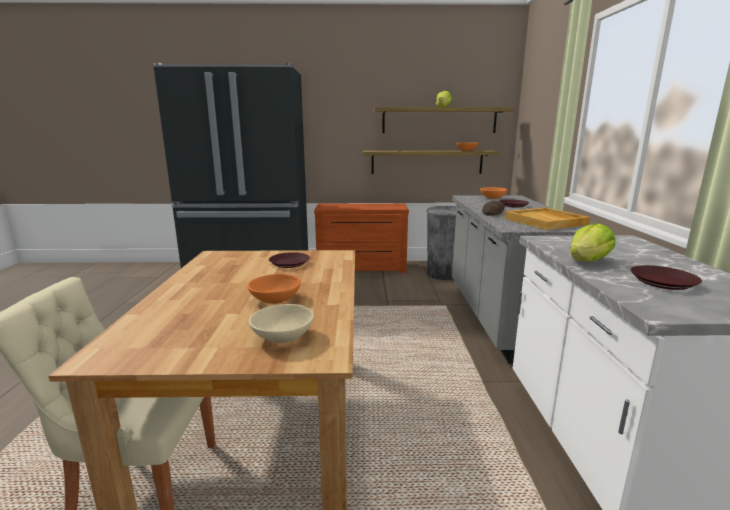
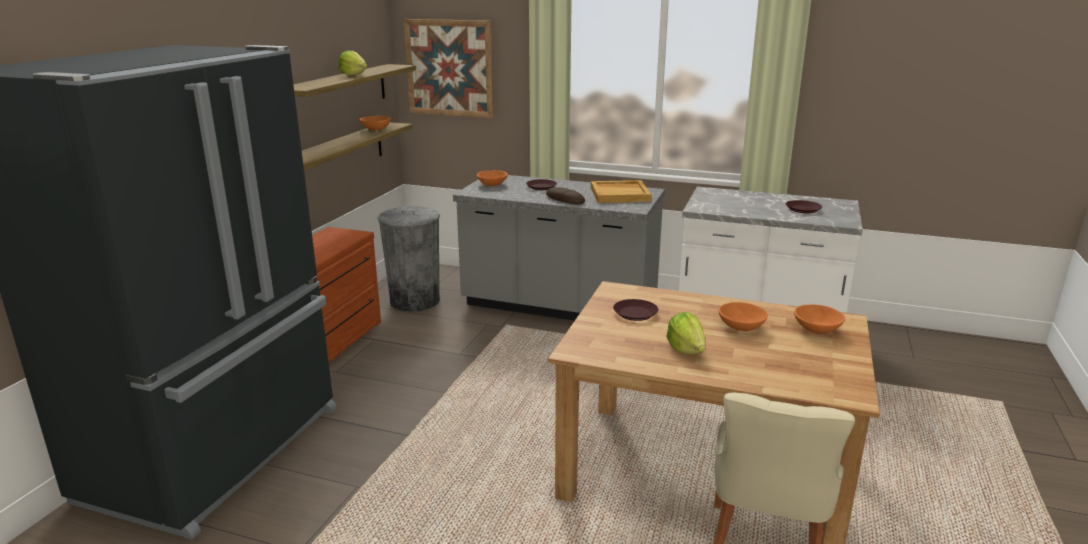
camera: 70 degrees left, 5 degrees up
beige bowl [249,304,314,343] -> orange bowl [794,304,845,334]
lettuce [570,223,615,261] -> lettuce moved to [666,312,706,355]
none -> picture [404,19,494,118]

